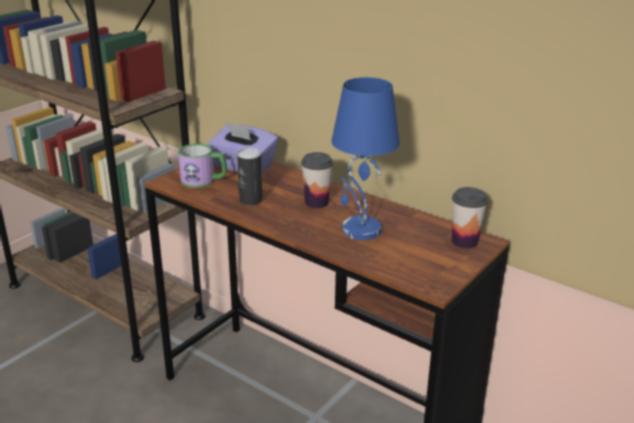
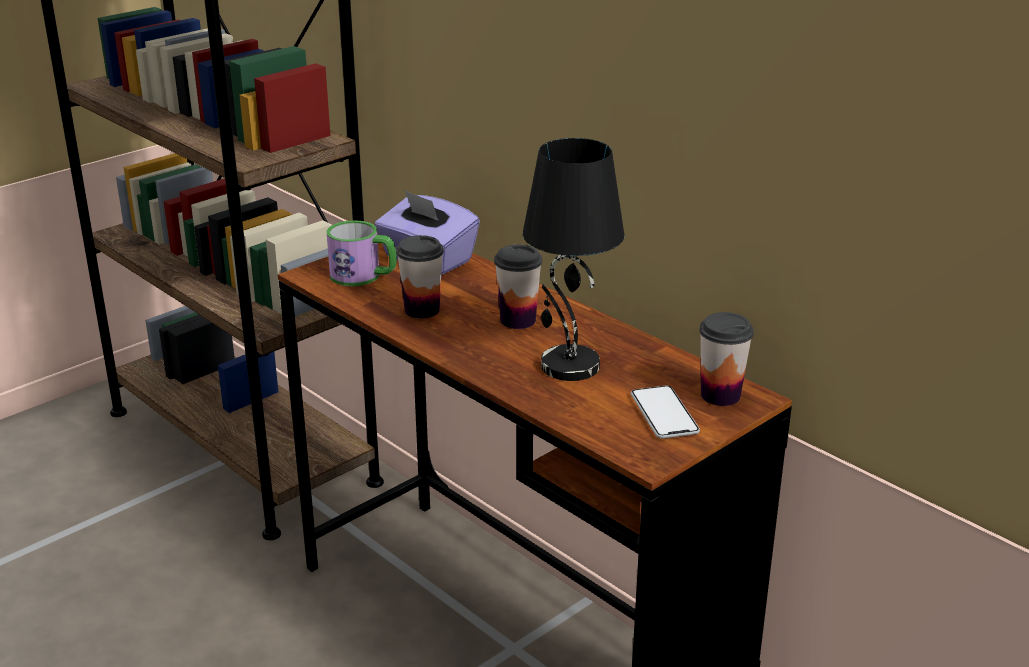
camera: 10 degrees right, 0 degrees up
can [237,148,262,205] -> cup [396,235,444,319]
blue table lamp [331,77,400,240] -> black table lamp [523,138,625,381]
none -> phone [631,386,700,439]

